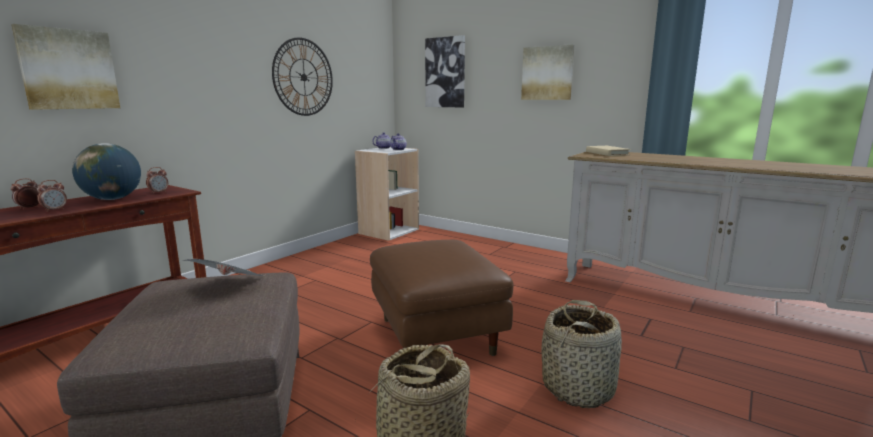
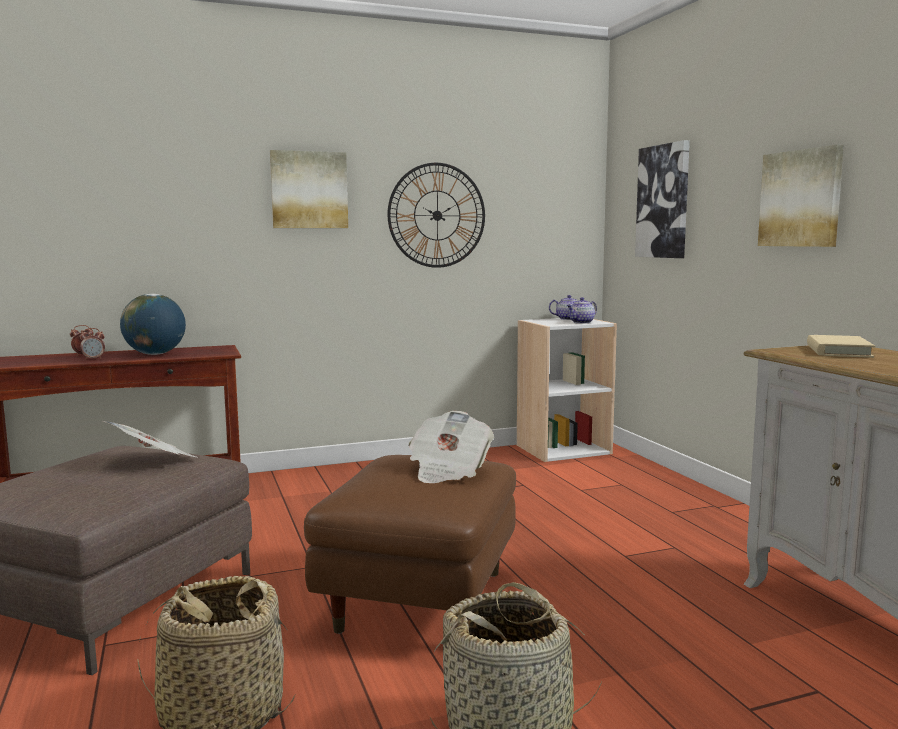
camera: 35 degrees right, 5 degrees down
picture [11,24,120,110] -> picture moved to [270,150,348,228]
alarm clock [146,167,168,194] -> none
none -> newspaper [409,411,494,483]

